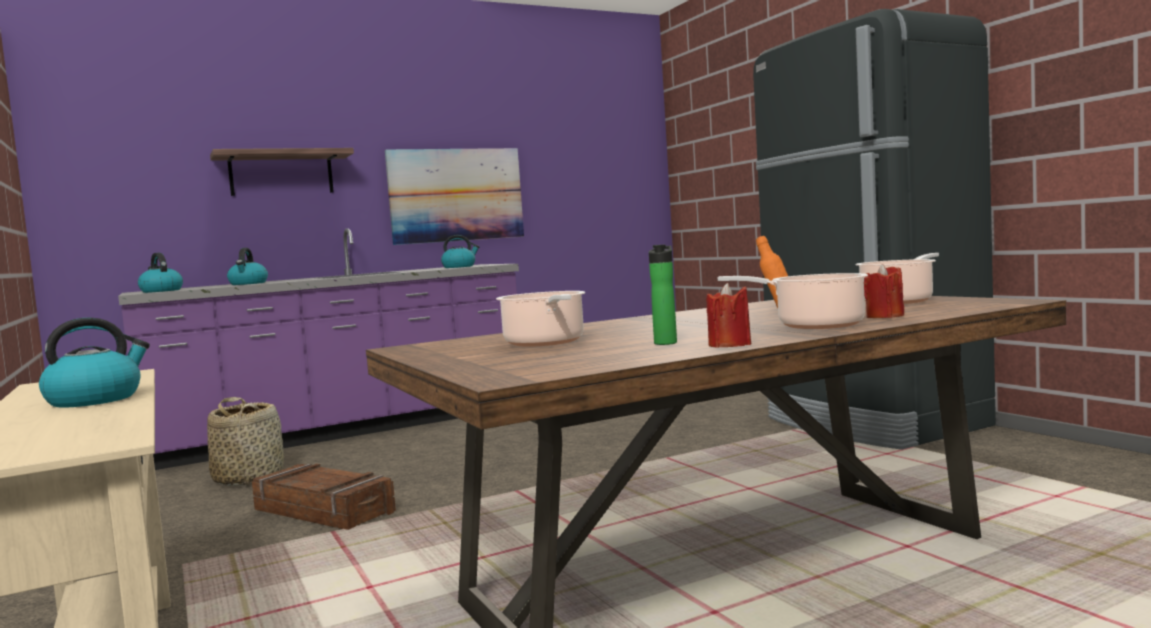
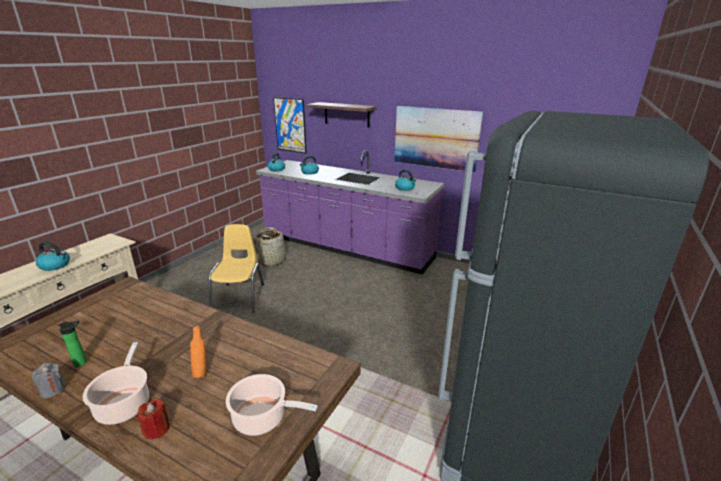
camera: 55 degrees right, 20 degrees up
crate [252,464,396,530] -> yellow chair [208,224,264,313]
cooking pot [496,291,585,347] -> none
red candle [706,283,751,348] -> grey candle [32,363,66,399]
none -> picture [273,97,307,153]

